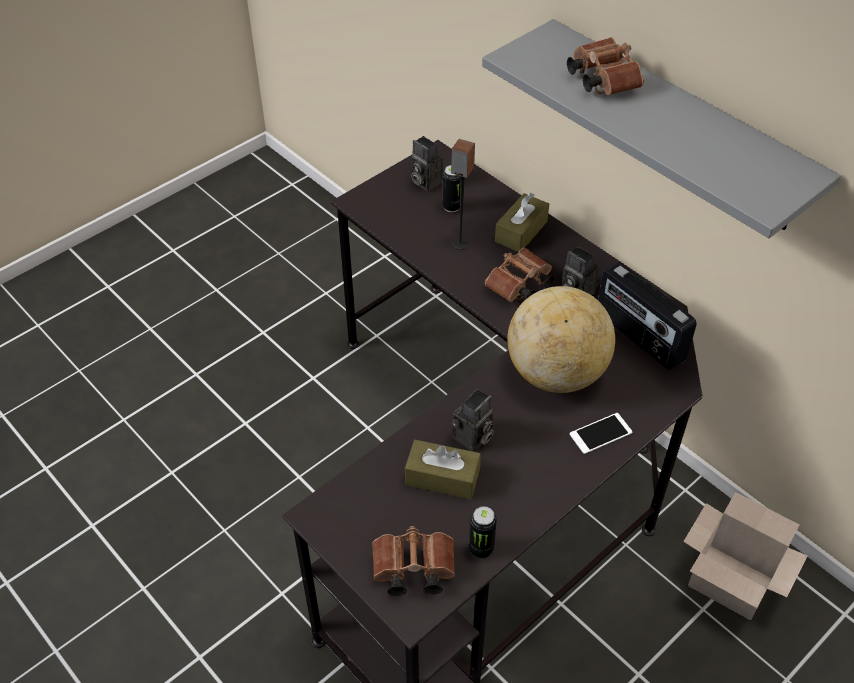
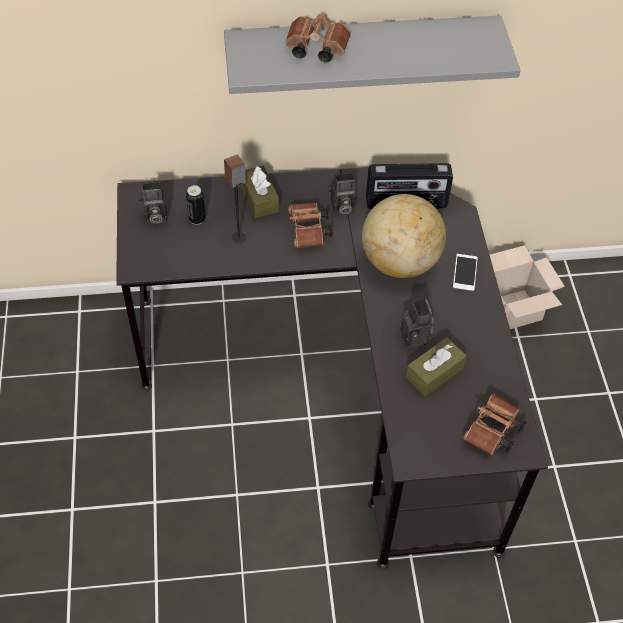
camera: 55 degrees left, 5 degrees up
can [469,506,497,558] -> none

